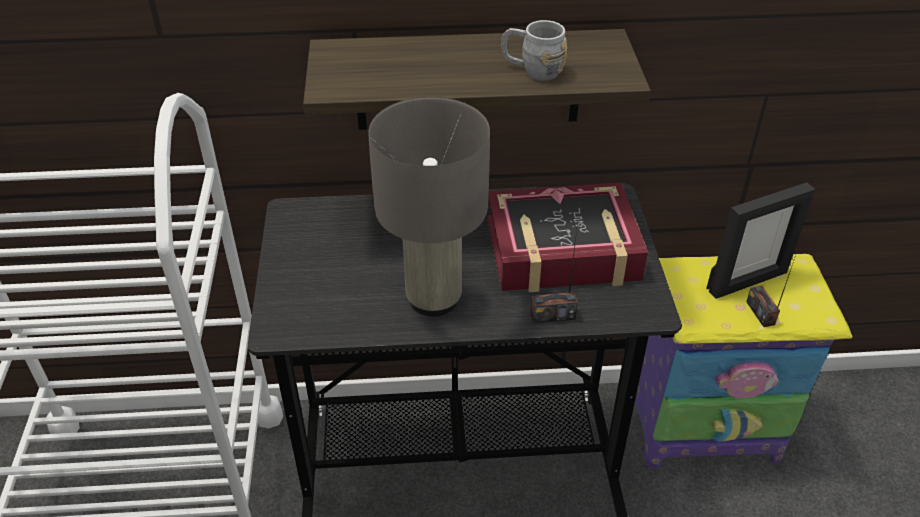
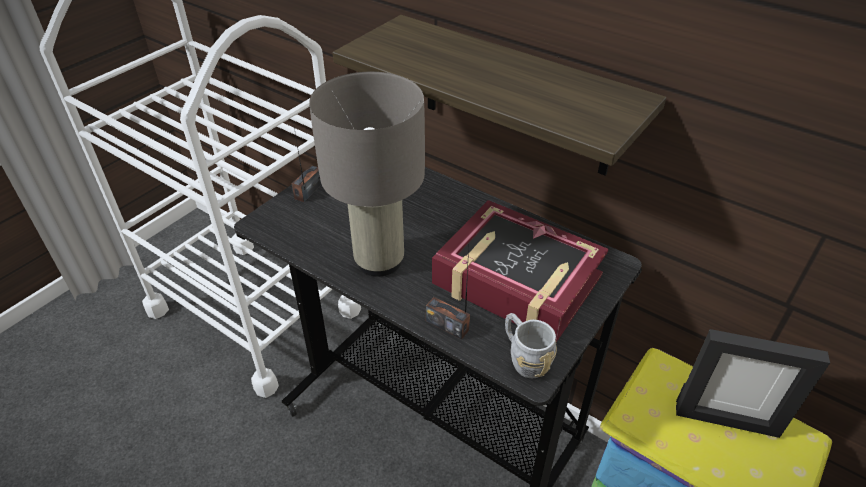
camera: 40 degrees right, 0 degrees up
grey mug [501,20,567,81] -> grey mug moved to [505,313,557,378]
radio [746,249,798,327] -> radio moved to [292,122,322,202]

